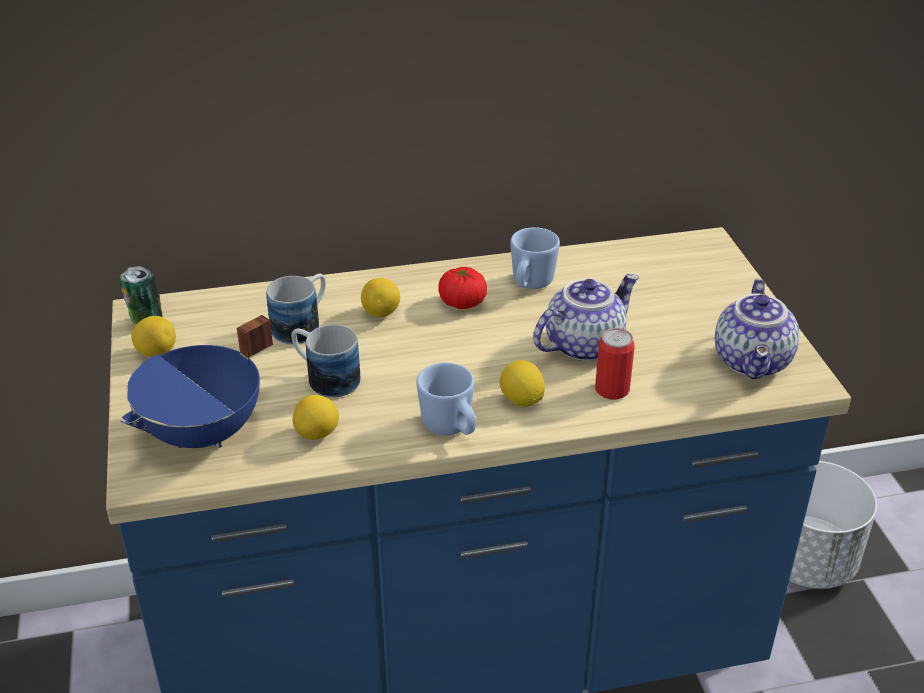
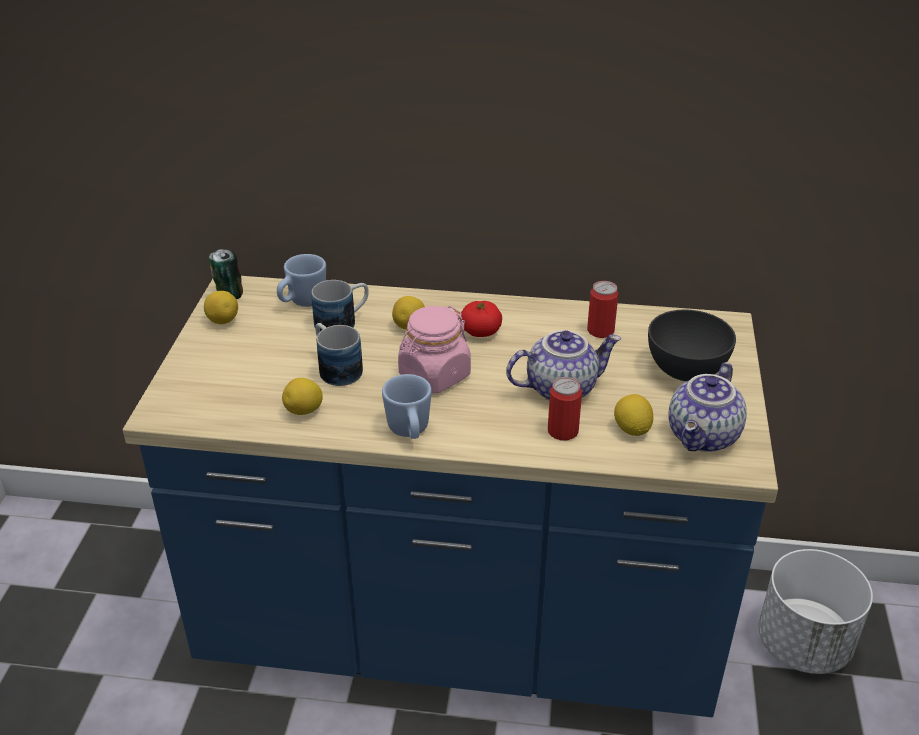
camera: 20 degrees right, 0 degrees up
blue cooking pot [121,315,273,448] -> none
lemon [500,360,545,407] -> lemon moved to [614,394,653,436]
blue mug [510,227,560,289] -> blue mug moved to [277,254,326,307]
none -> pink jar [398,306,471,394]
none -> can [587,281,618,338]
none -> grey bowl [648,310,736,381]

